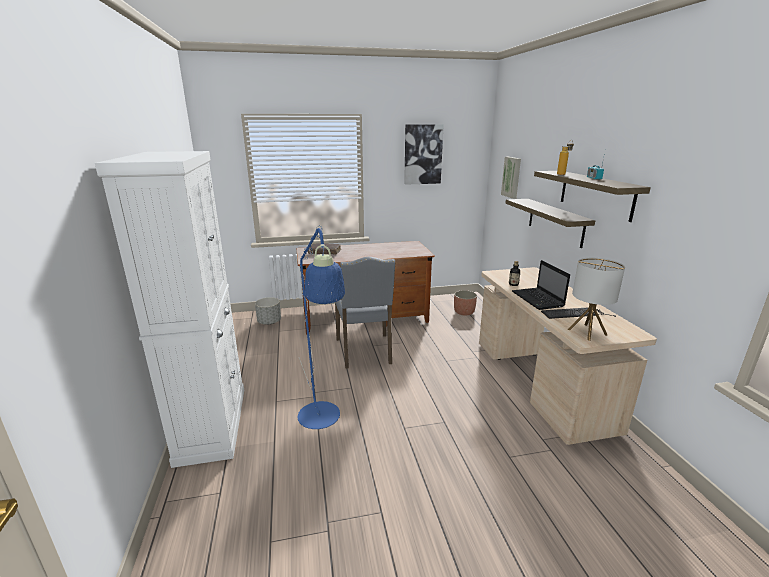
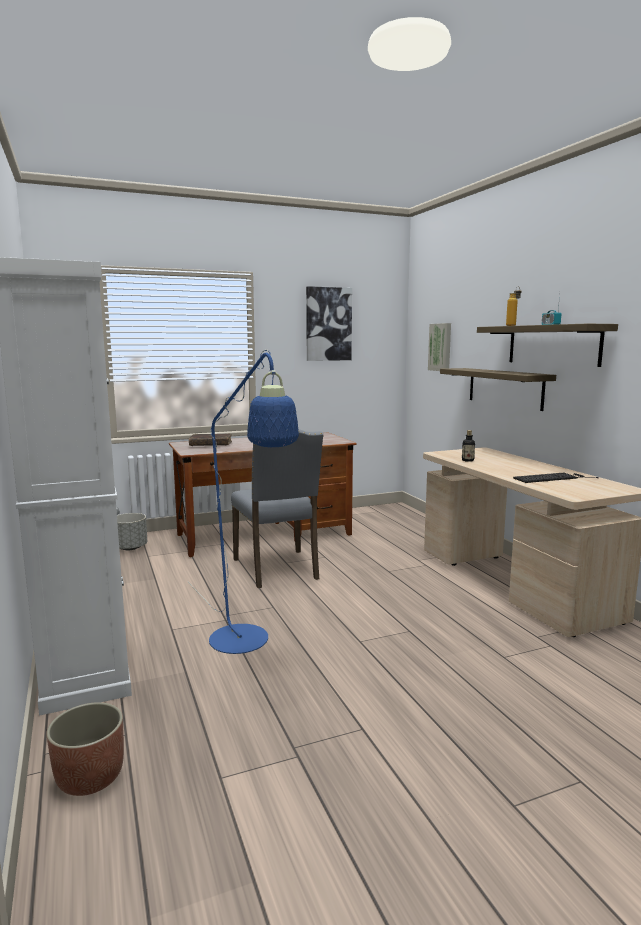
camera: 10 degrees left, 10 degrees down
planter [454,290,477,315] -> planter moved to [46,702,124,796]
laptop [512,260,570,310] -> none
table lamp [567,258,625,341] -> none

